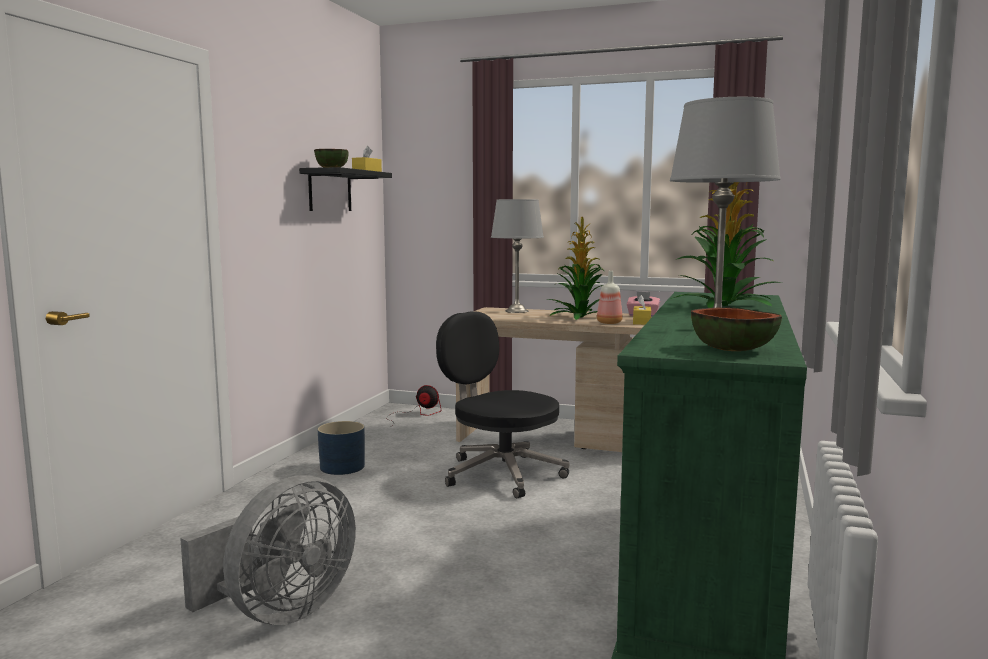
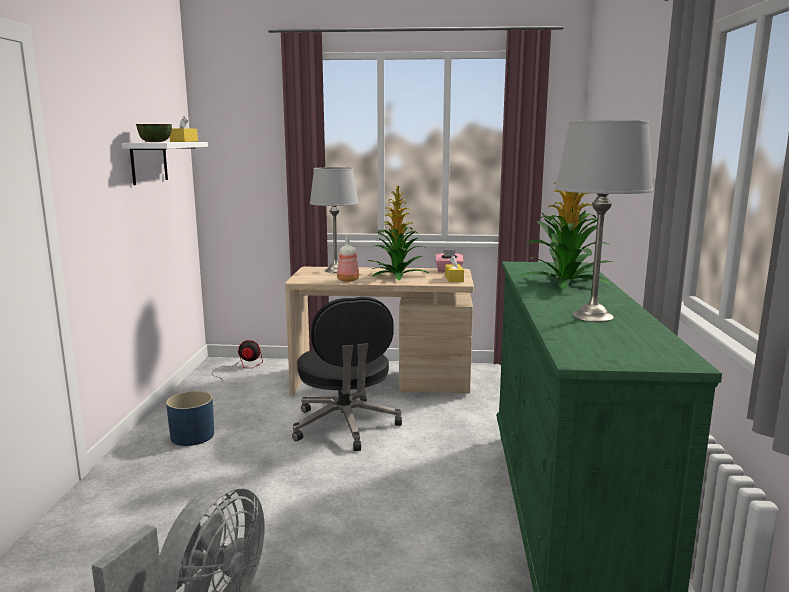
camera: 15 degrees left, 5 degrees up
black shelf [299,167,392,211] -> white shelf [122,142,208,185]
black office chair [436,311,570,498] -> black office chair turned 135 degrees counterclockwise [292,297,402,451]
bottle [597,271,623,324] -> bottle moved to [337,235,359,282]
bowl [691,307,782,351] -> none

